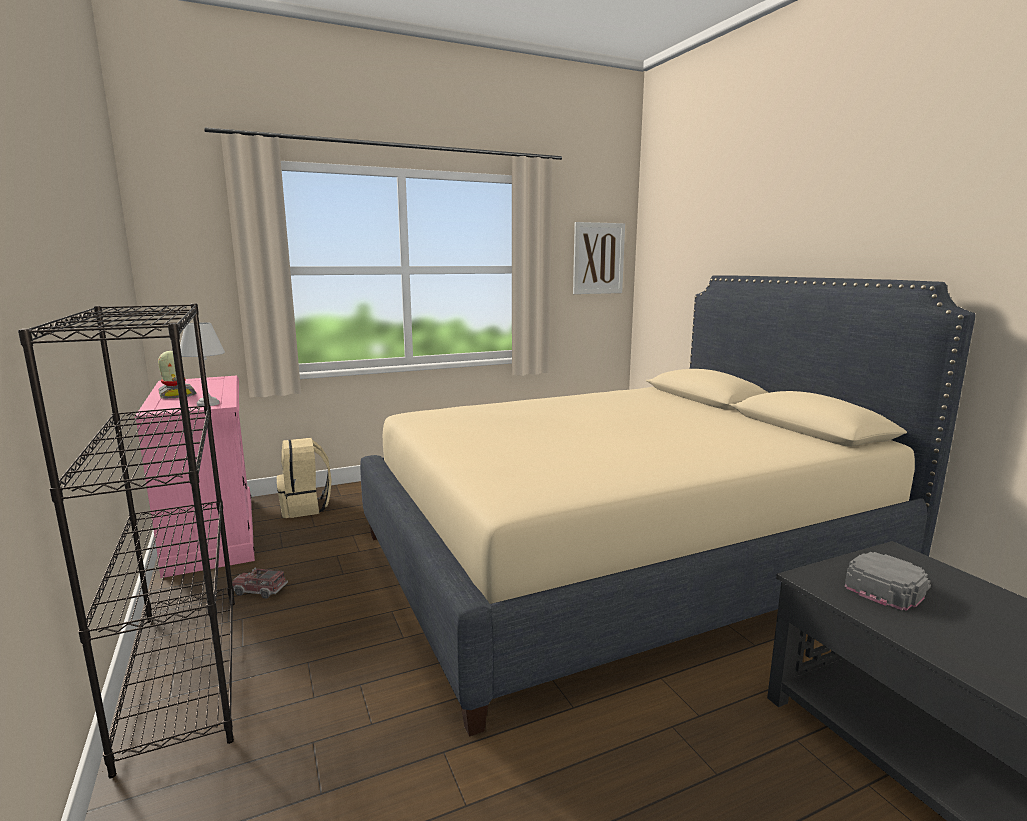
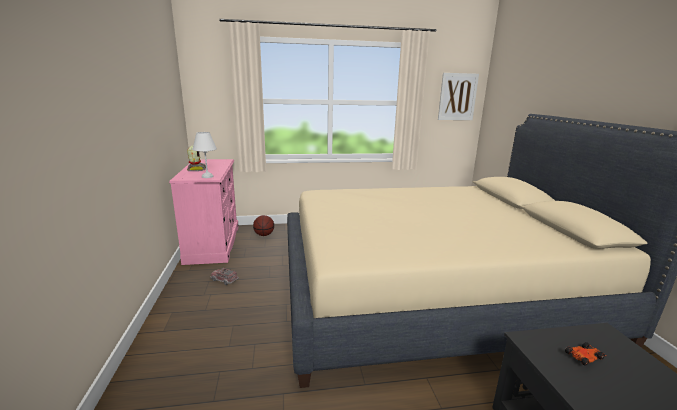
camera: 15 degrees right, 5 degrees up
black bookcase [18,304,235,778] -> none
beige backpack [277,438,332,518] -> basketball [253,215,274,236]
grey cap [845,552,931,611] -> toy car [565,342,606,366]

